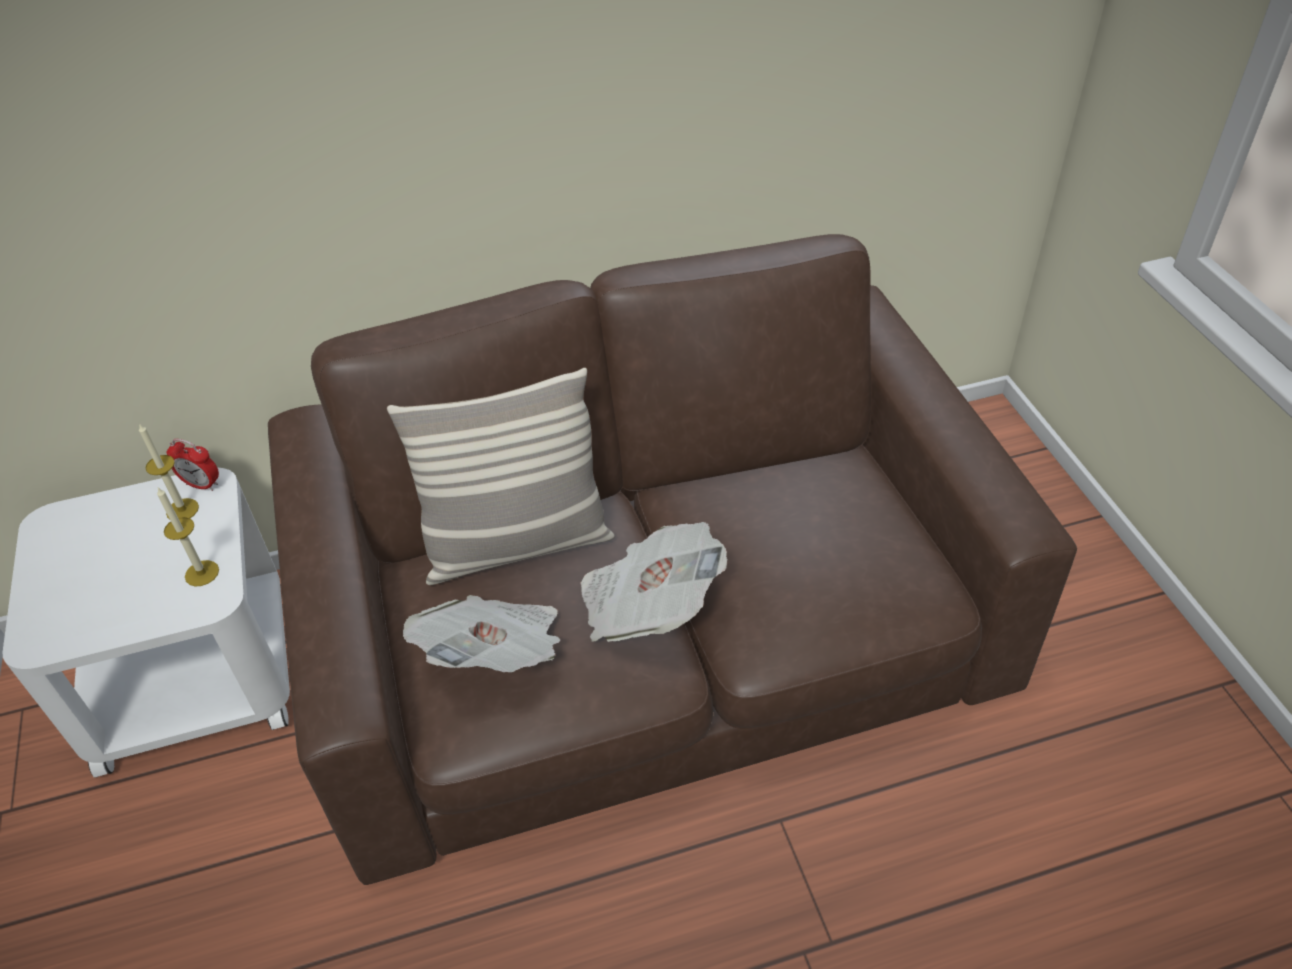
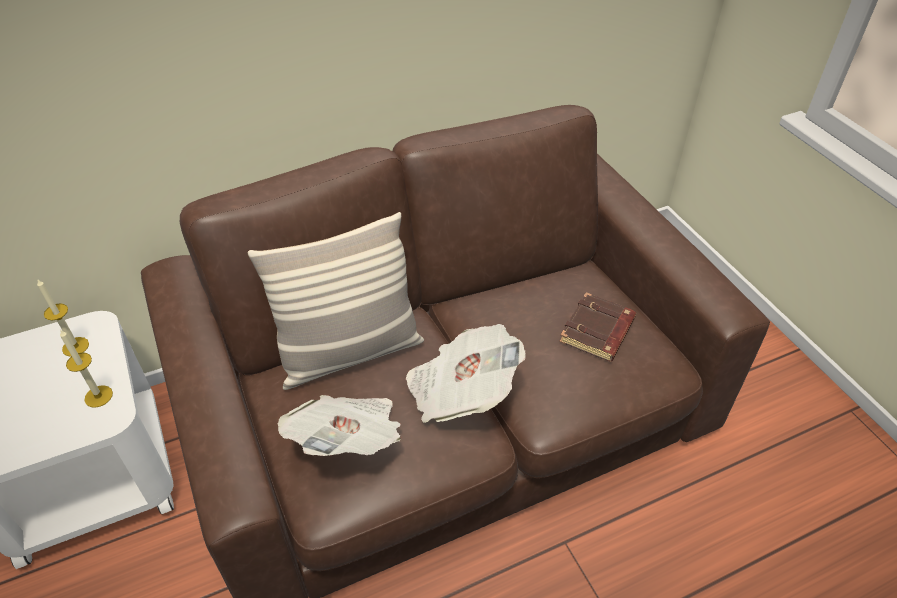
camera: 10 degrees left, 0 degrees up
alarm clock [167,439,219,491] -> none
none -> brown book [559,292,636,361]

